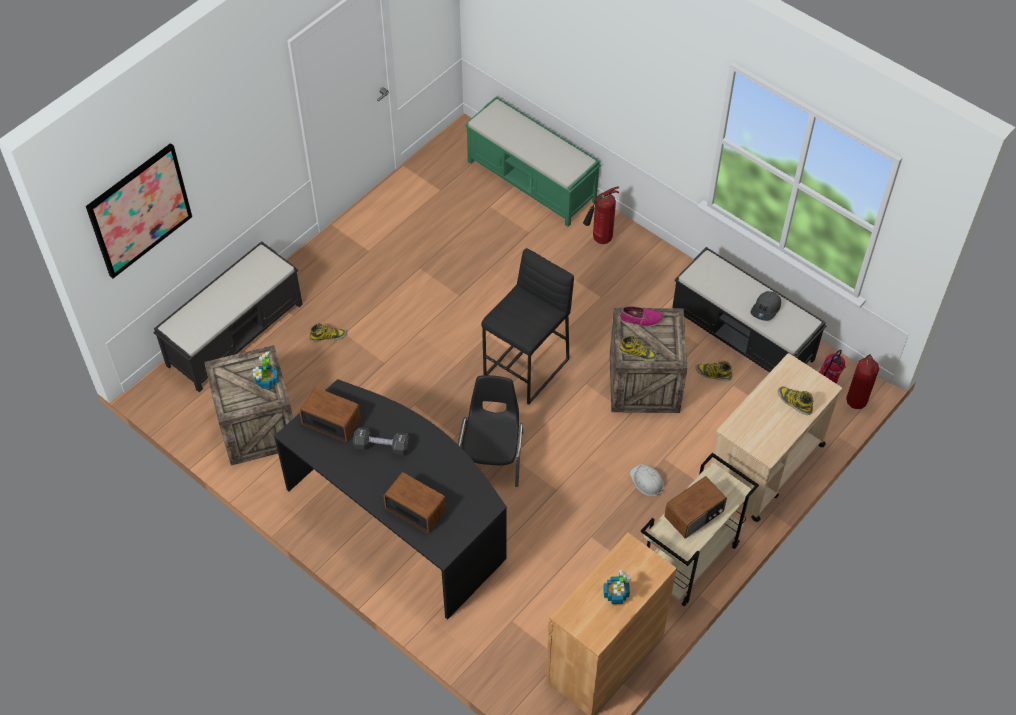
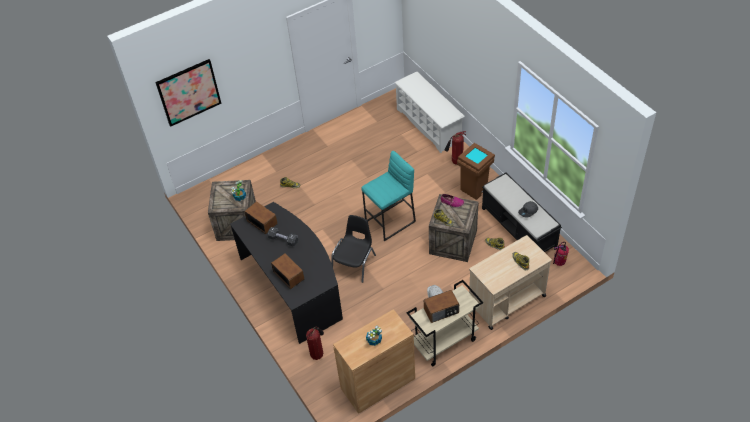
camera: 20 degrees right, 5 degrees down
black bench [153,241,303,392] -> none
green bench [465,96,601,227] -> white shoe rack [395,72,465,153]
black stool [481,248,574,405] -> turquoise stool [361,151,416,241]
fire extinguisher [846,354,879,409] -> fire extinguisher moved to [306,327,324,360]
none -> brown trash can [457,143,495,200]

